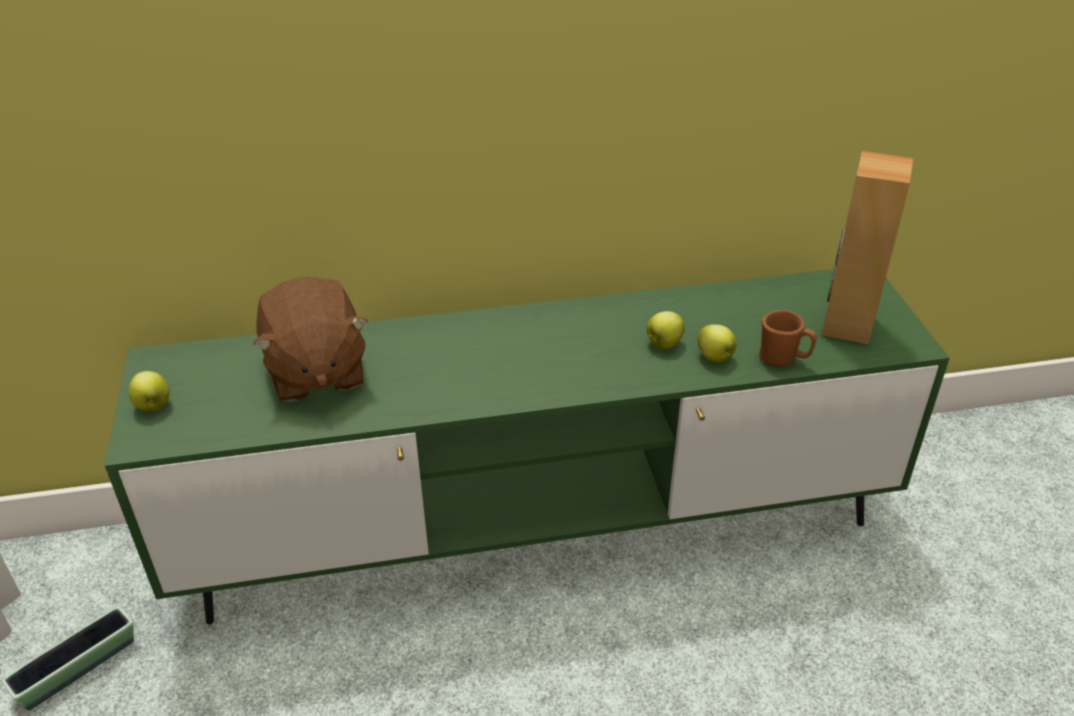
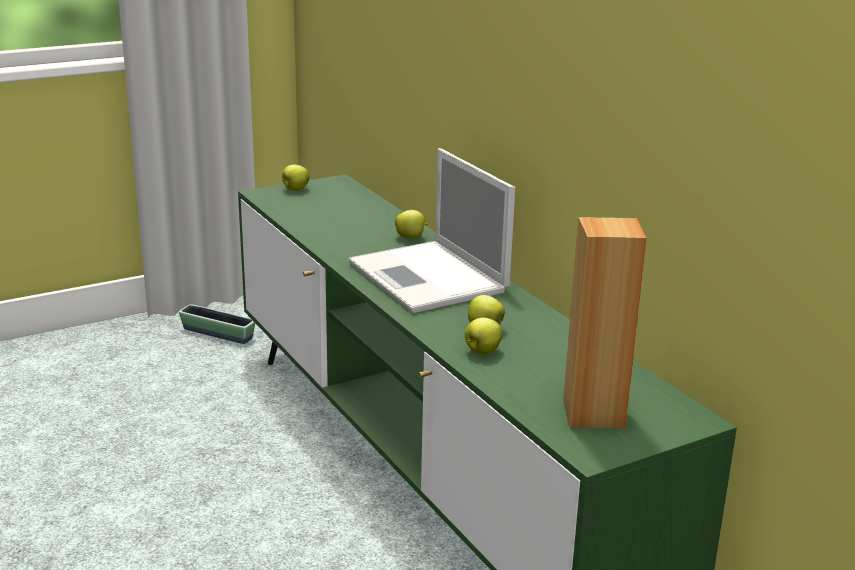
camera: 70 degrees right, 15 degrees down
brown plush toy [253,277,368,402] -> none
brown mug [759,310,817,367] -> none
none -> laptop [348,148,515,313]
none -> apple [395,210,428,239]

